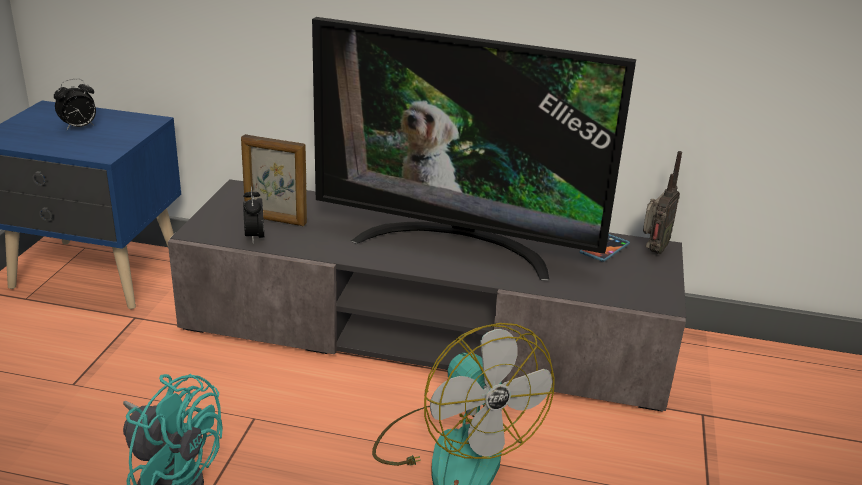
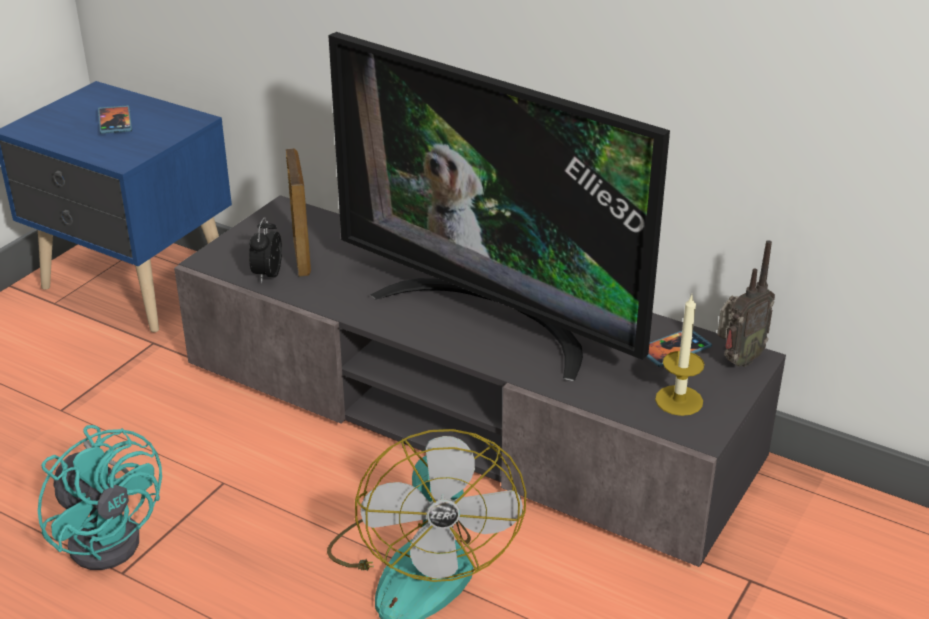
camera: 20 degrees right, 5 degrees up
alarm clock [54,79,96,130] -> phone [98,105,132,134]
picture frame [241,134,307,226] -> picture frame turned 135 degrees counterclockwise [286,148,311,276]
none -> candle [655,295,705,416]

